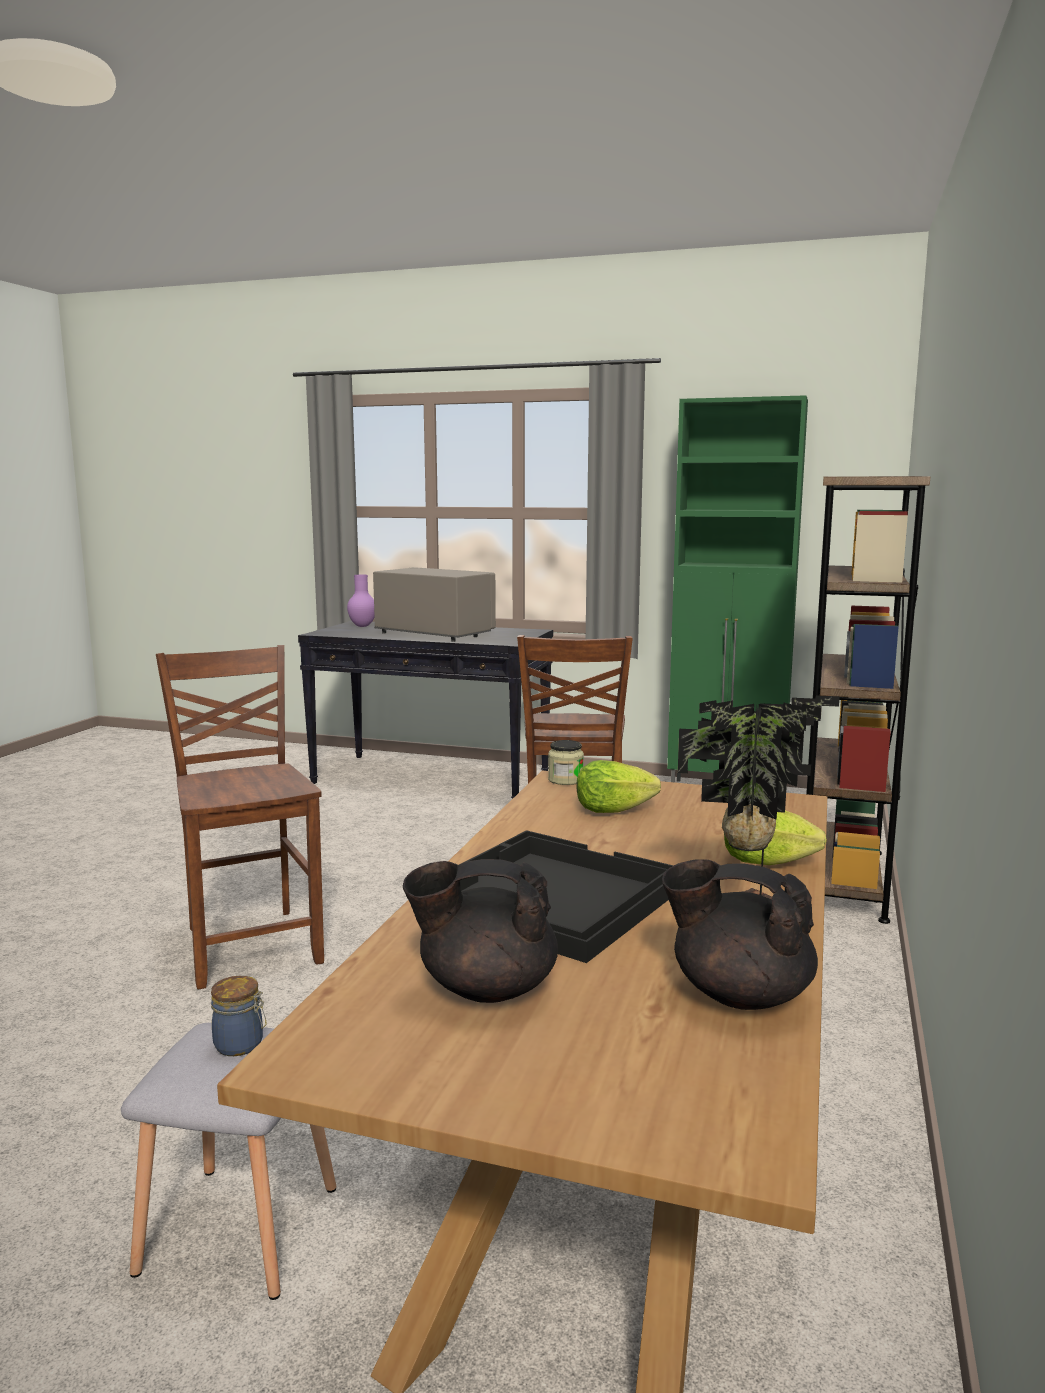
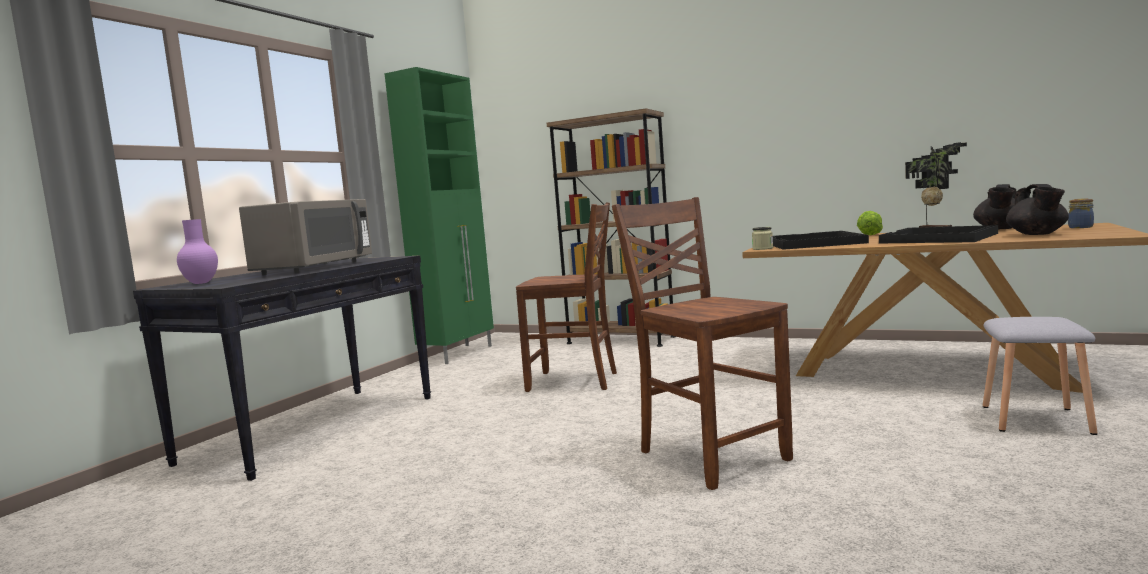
camera: 80 degrees left, 5 degrees down
brown chair [156,645,324,989] -> brown chair turned 75 degrees clockwise [612,197,793,490]
jar [211,976,267,1056] -> jar moved to [1068,198,1094,228]
grey microwave [373,567,496,642] -> grey microwave turned 150 degrees clockwise [239,199,372,275]
lettuce [576,760,661,813] -> black tray [773,231,869,250]

